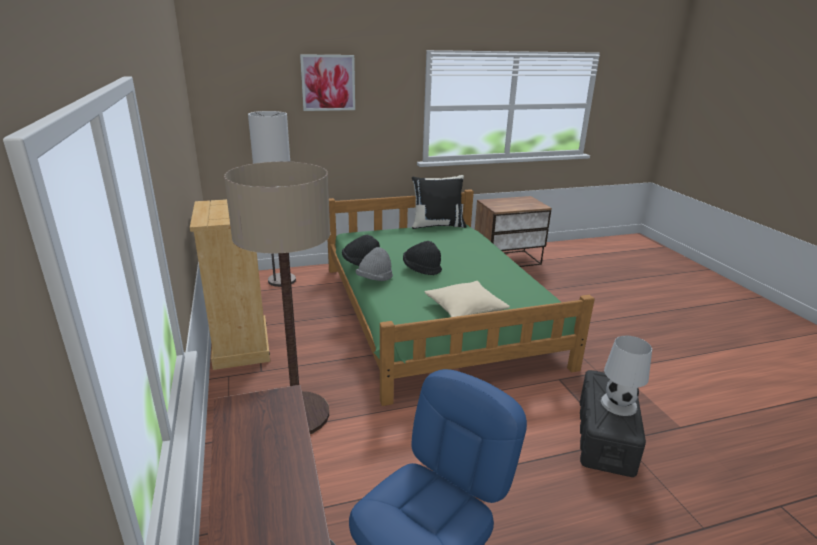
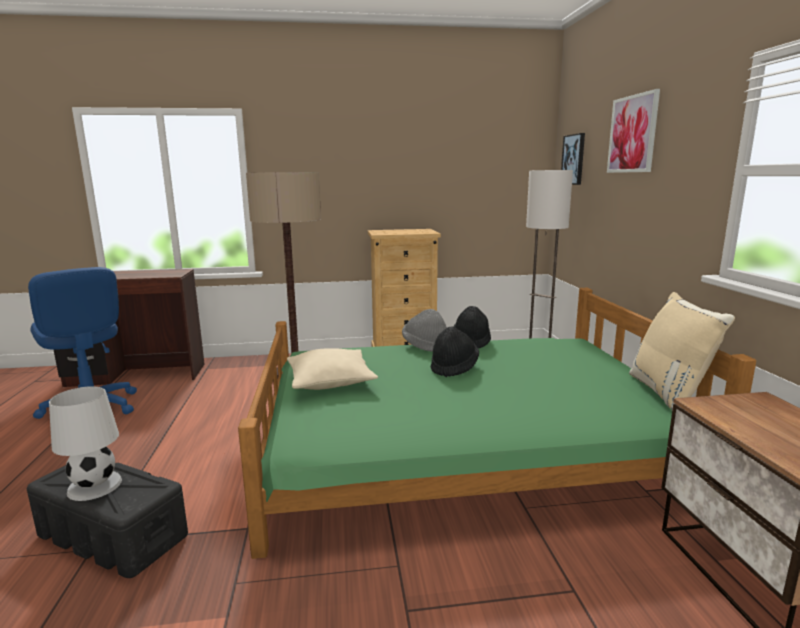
camera: 100 degrees right, 10 degrees down
black pillow [412,175,467,229] -> beige pillow [629,292,735,410]
none -> picture [561,133,585,185]

